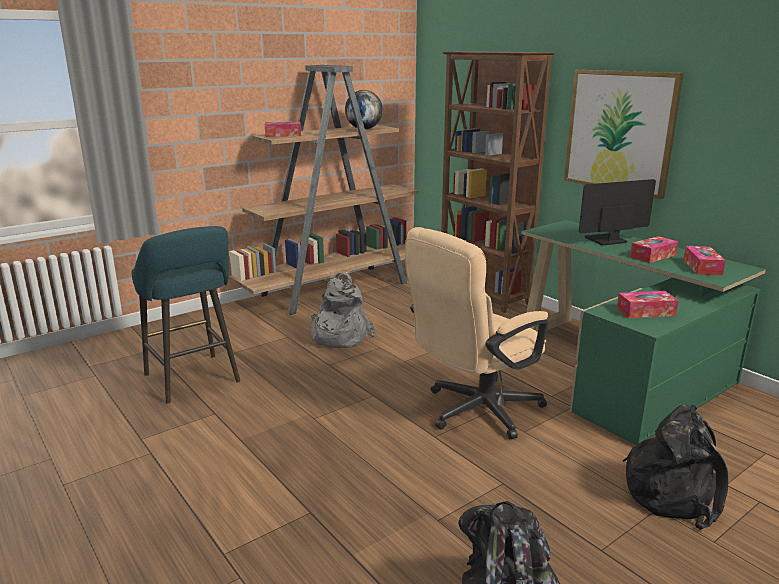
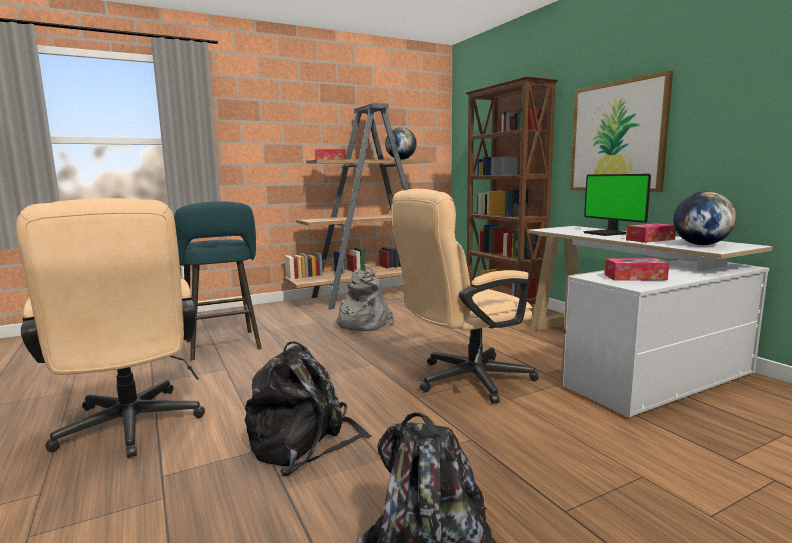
camera: 10 degrees right, 10 degrees down
green desk [522,220,766,445] -> white desk [527,226,773,417]
monitor [579,179,656,246] -> monitor turned 105 degrees counterclockwise [583,174,651,236]
black backpack [623,405,728,530] -> black backpack moved to [245,341,371,476]
tissue box [683,246,726,276] -> globe [673,191,737,245]
none -> beige office chair [16,198,205,458]

